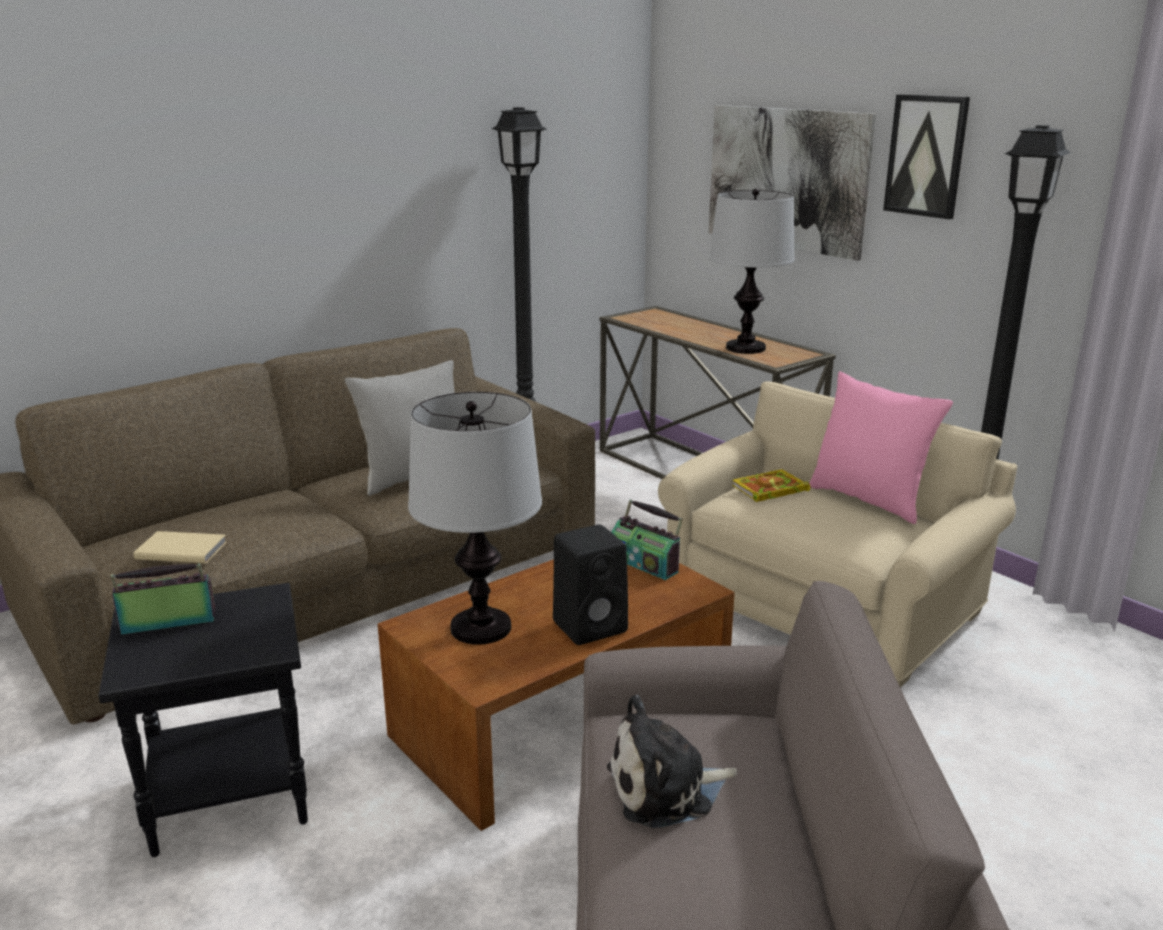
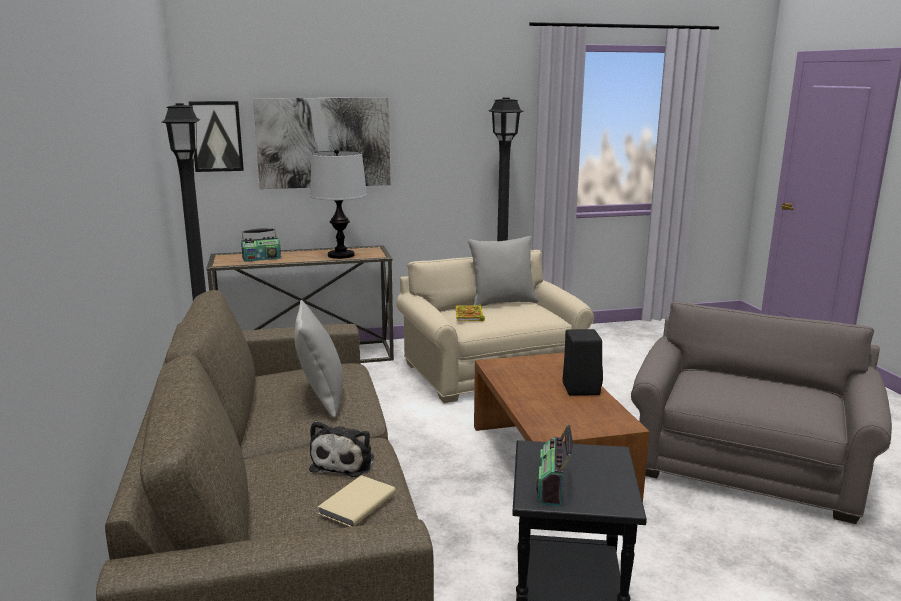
camera: 65 degrees left, 5 degrees down
table lamp [408,392,542,645] -> none
plush toy [607,695,737,828] -> plush toy moved to [309,421,374,477]
radio [611,499,683,580] -> radio moved to [241,228,281,262]
pink pillow [809,371,953,524] -> grey pillow [468,236,539,306]
picture [883,94,970,219] -> picture moved to [189,101,244,172]

